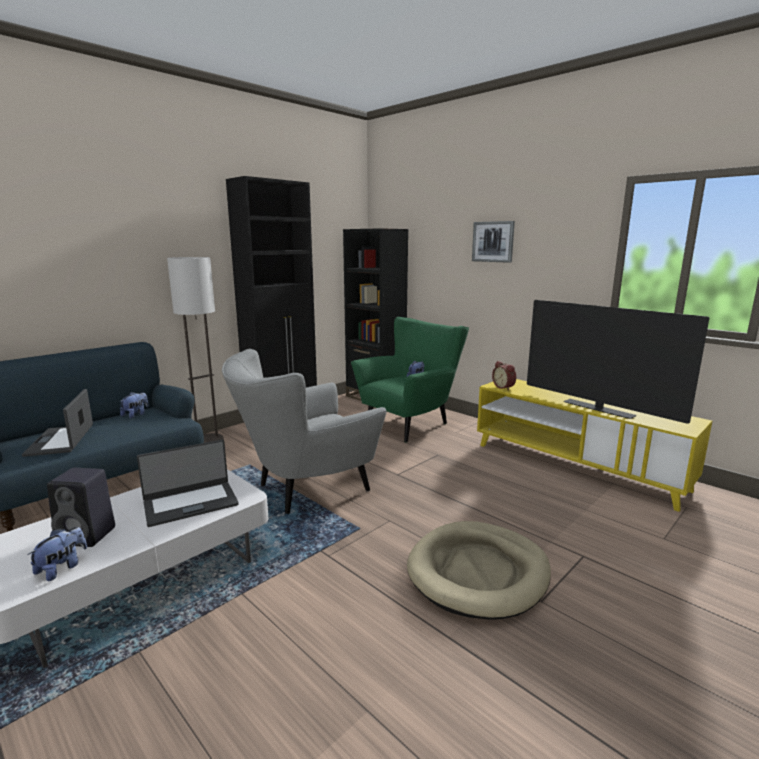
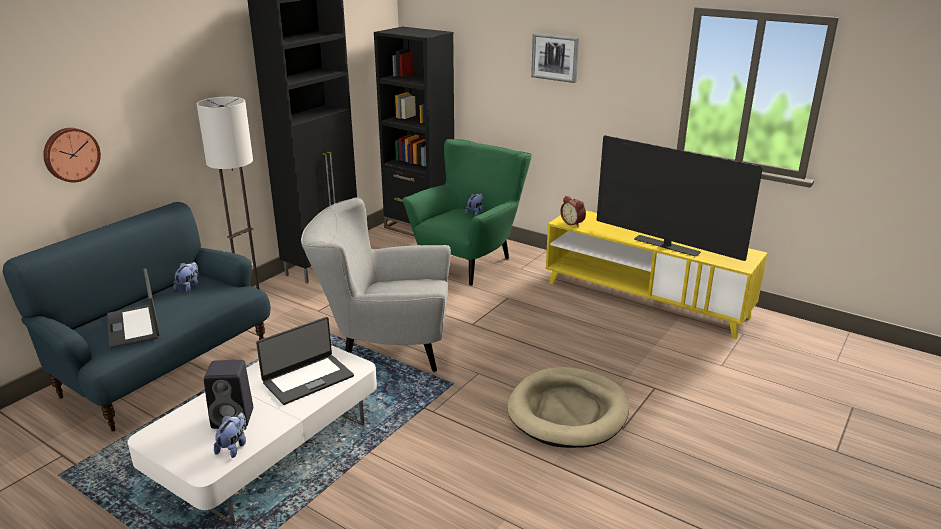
camera: 10 degrees left, 10 degrees up
grey armchair [222,349,387,514] -> grey armchair turned 45 degrees clockwise [301,197,451,372]
none -> wall clock [43,128,101,182]

